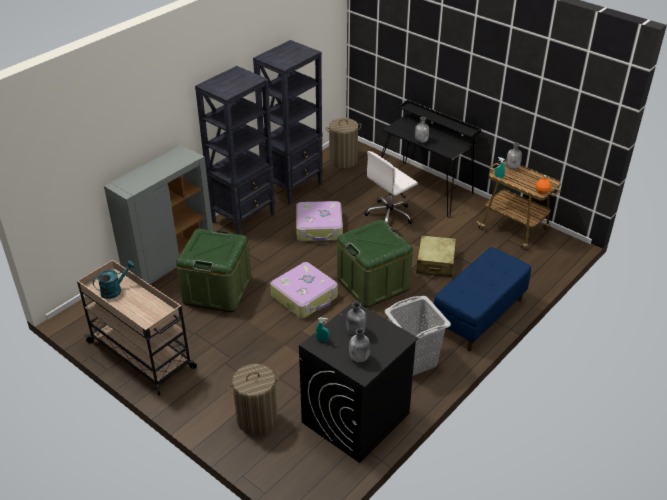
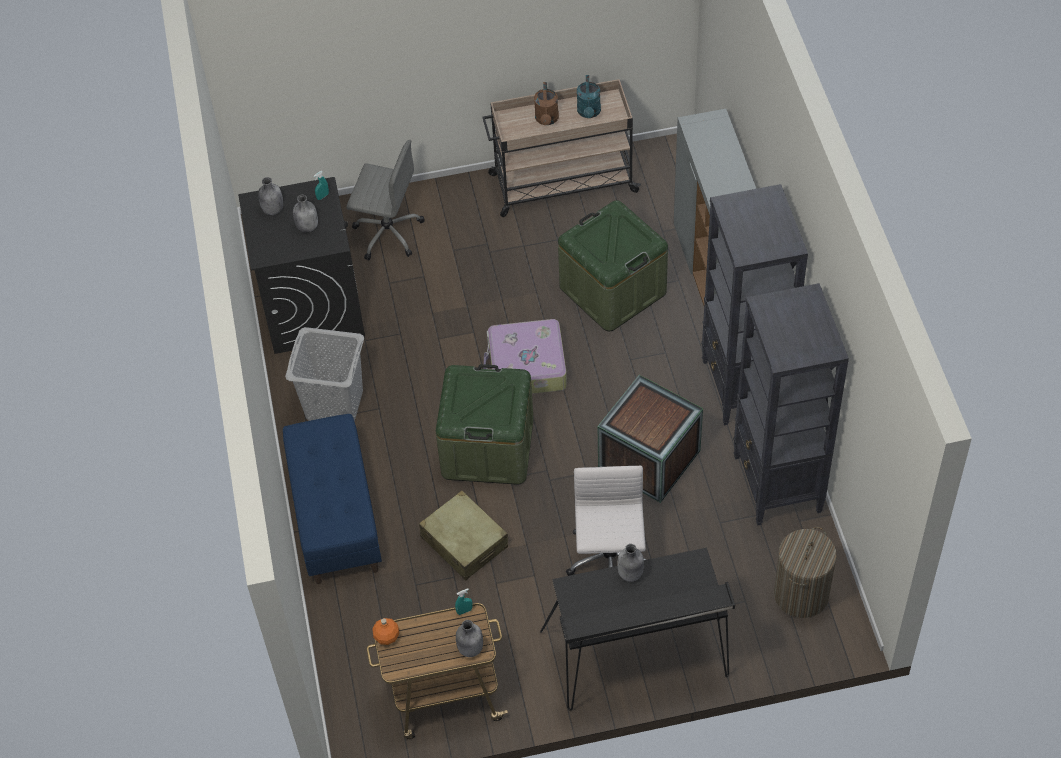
camera: 130 degrees right, 15 degrees up
laundry basket [228,364,279,435] -> grey office chair [346,140,425,261]
suitcase [296,201,343,241] -> crate [598,375,703,503]
none -> brown watering can [534,82,559,125]

